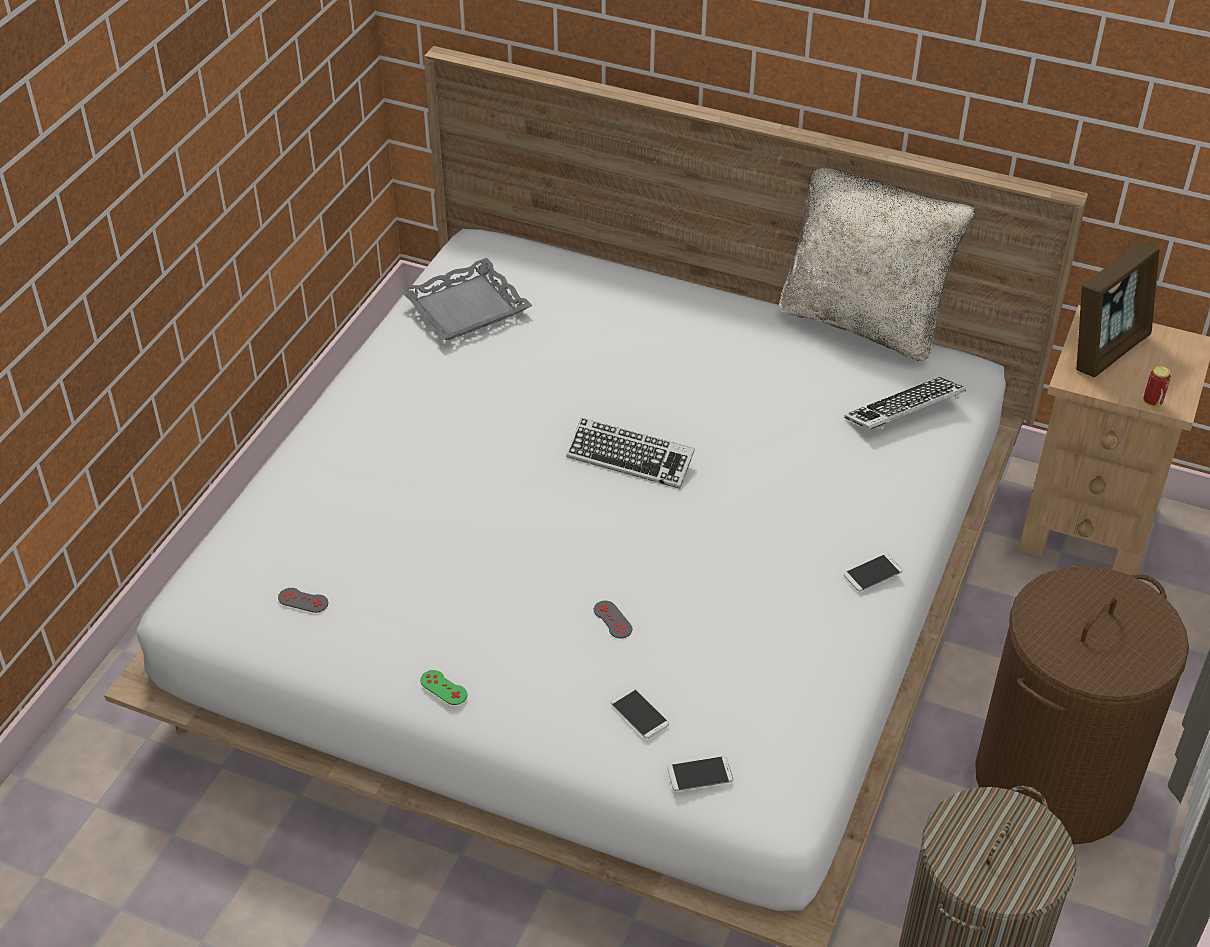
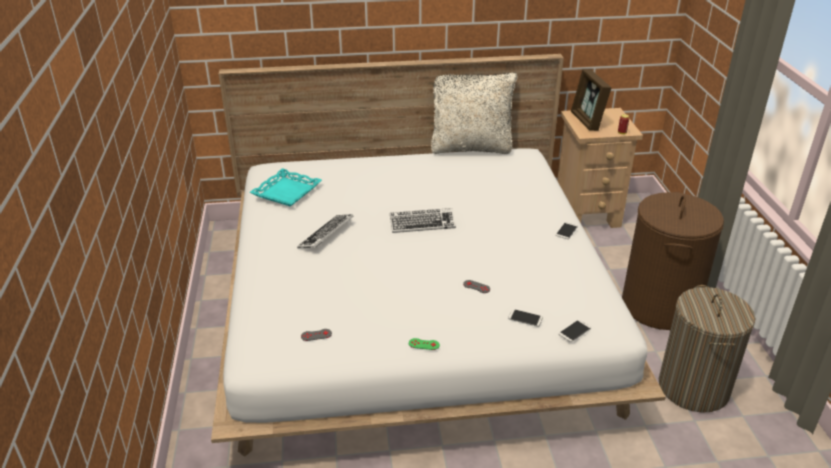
camera: 30 degrees left, 10 degrees down
grey tray [400,258,533,340] -> turquoise tray [250,168,322,207]
keyboard [844,377,966,430] -> keyboard moved to [297,214,353,248]
picture frame [1076,242,1160,377] -> picture frame turned 150 degrees clockwise [571,69,611,131]

